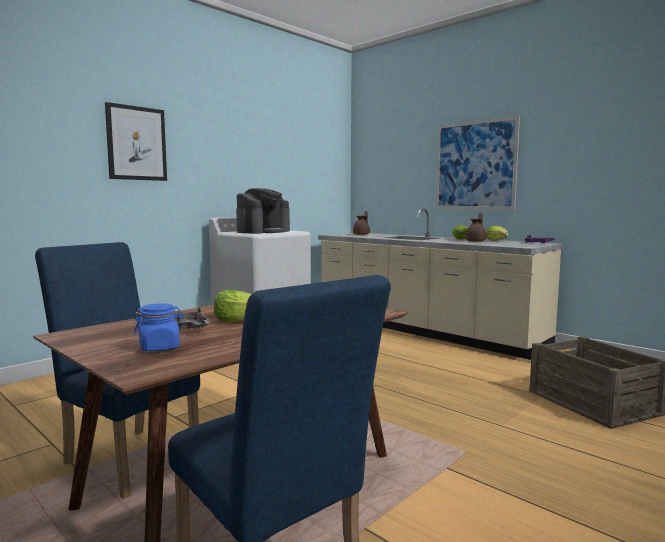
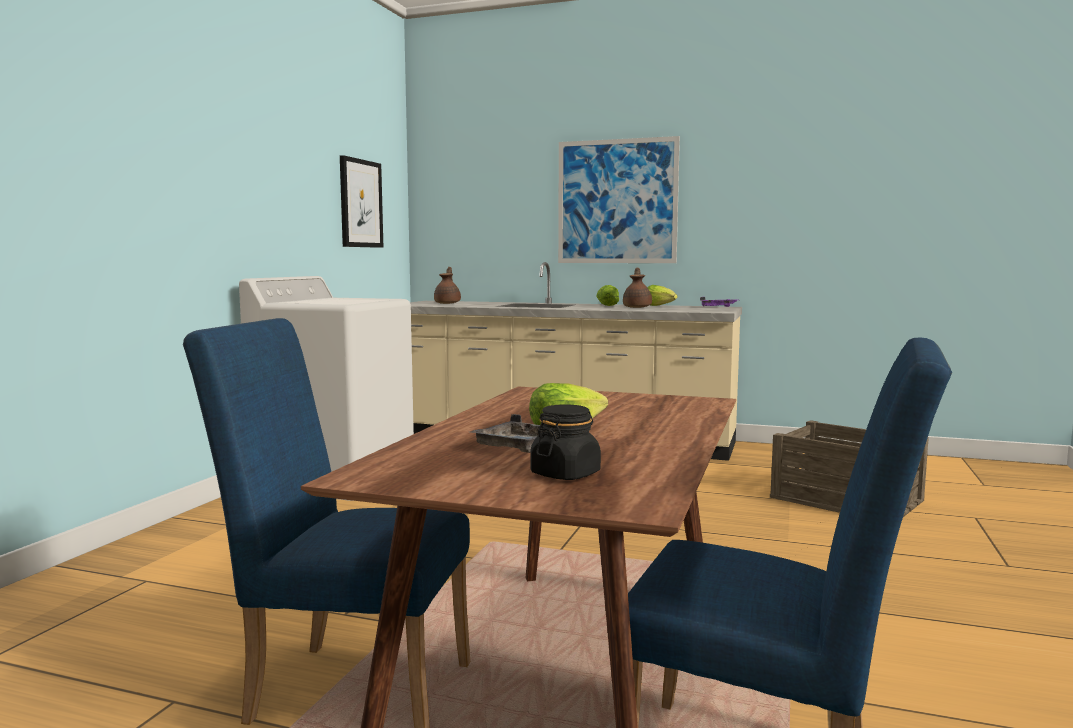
camera: 25 degrees left, 0 degrees up
picture [105,102,167,181] -> picture moved to [340,155,384,248]
blue jar [134,303,184,351] -> black jar [530,404,601,480]
coffee machine [236,188,290,234] -> none

